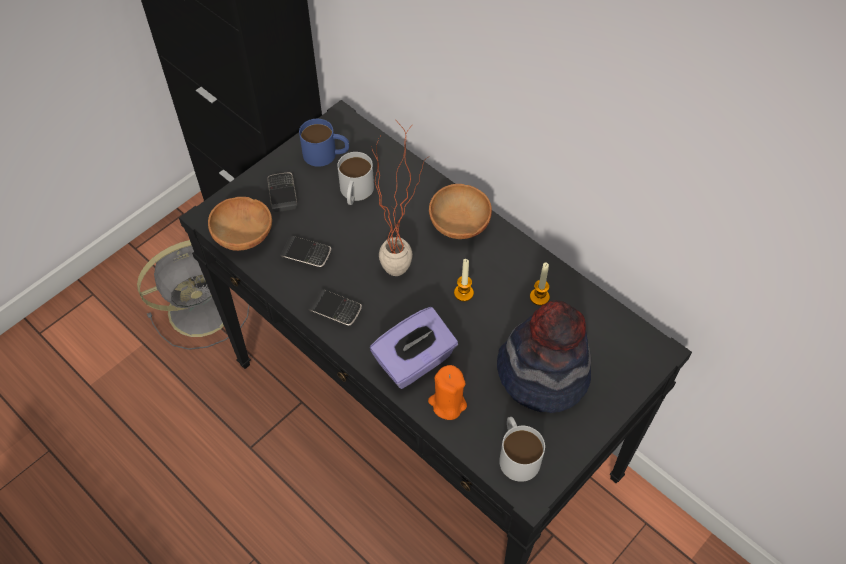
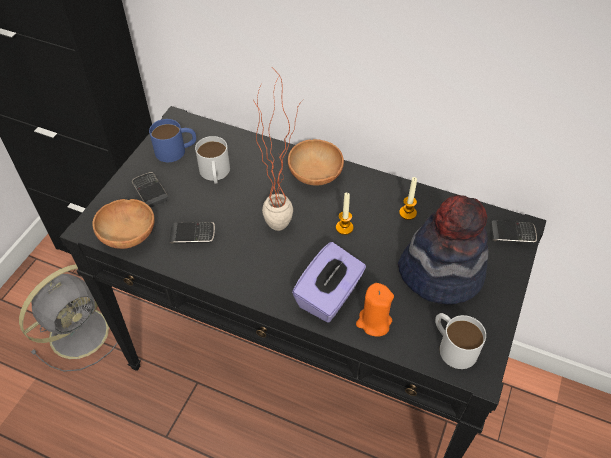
camera: 20 degrees left, 5 degrees down
phone [309,289,362,326] -> phone moved to [489,220,537,244]

